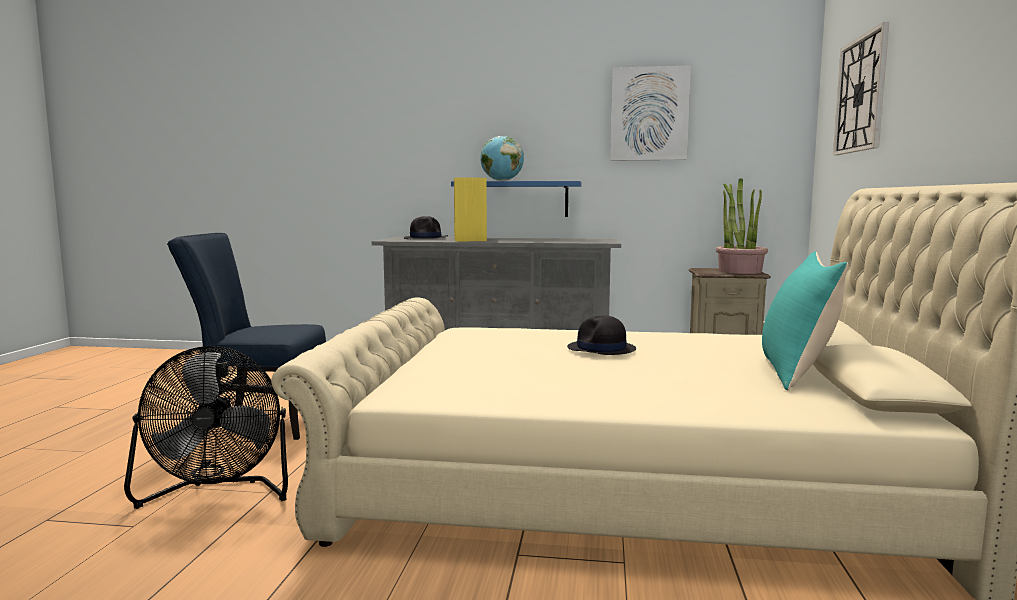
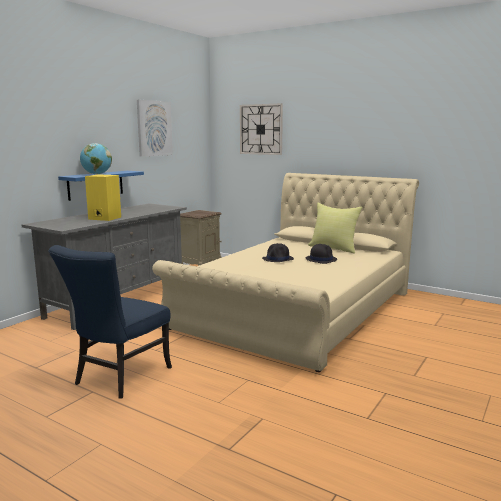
camera: 65 degrees left, 5 degrees up
black fan [124,346,288,509] -> none
black hat [404,216,448,239] -> black hat moved to [306,244,337,264]
potted plant [716,178,768,274] -> none
turquoise pillow [762,251,848,390] -> yellow pillow [308,203,363,254]

